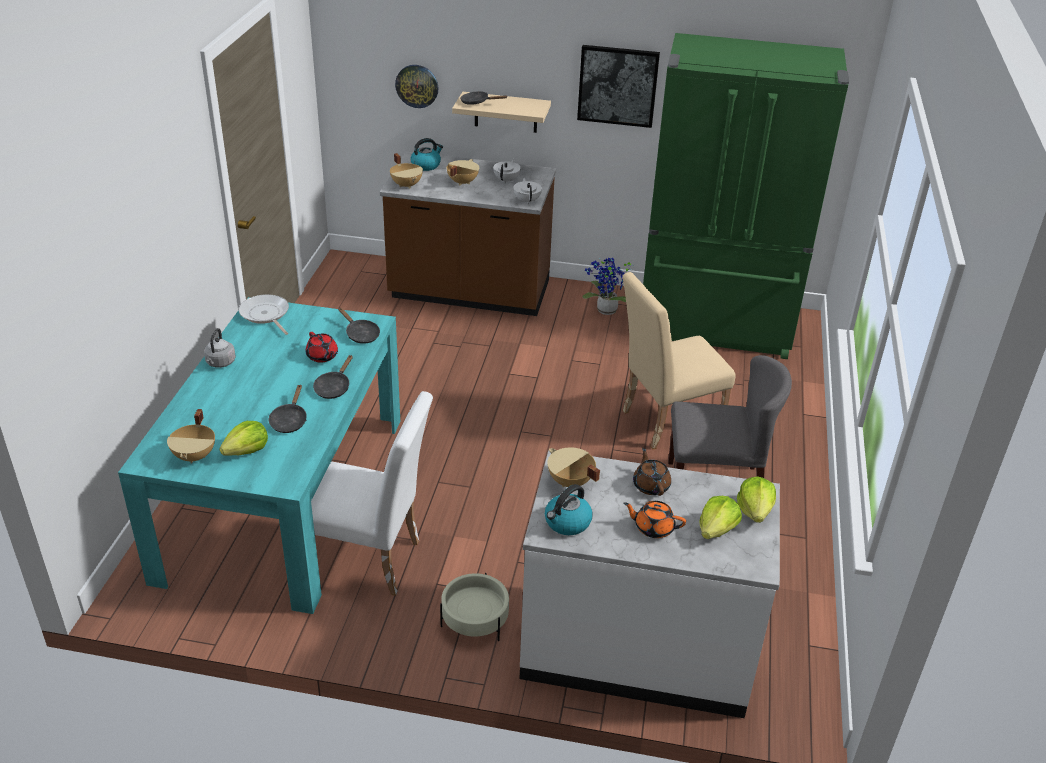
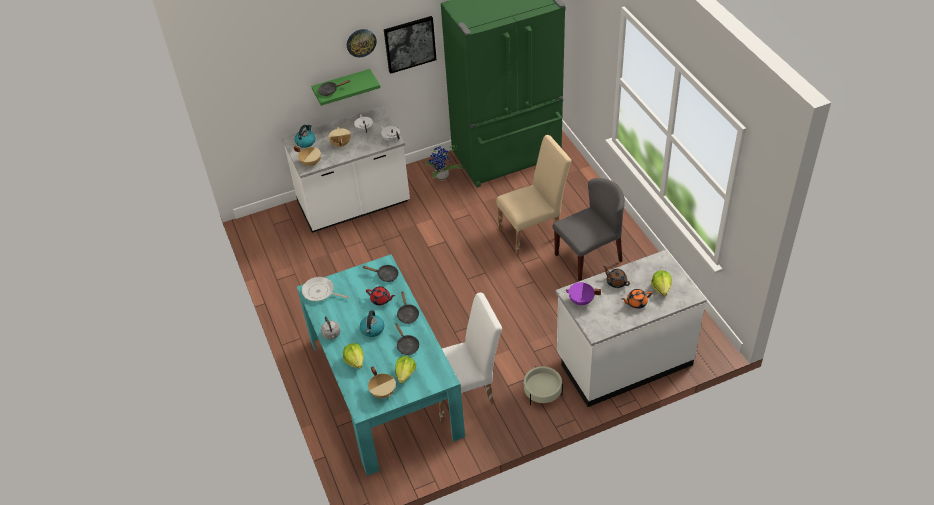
camera: 30 degrees left, 10 degrees up
brown counter [380,152,556,316] -> white counter [281,106,410,233]
wall clock [395,65,439,108] -> wall clock moved to [347,29,377,57]
beige shelf [452,92,551,133] -> green shelf [311,69,380,106]
kettle [545,484,593,535] -> kettle moved to [360,310,385,337]
beige cooking pot [547,448,600,487] -> purple cooking pot [565,282,601,306]
beige chair [622,272,736,449] -> beige chair turned 150 degrees counterclockwise [496,135,572,255]
lettuce [737,476,776,523] -> lettuce moved to [343,343,363,369]

